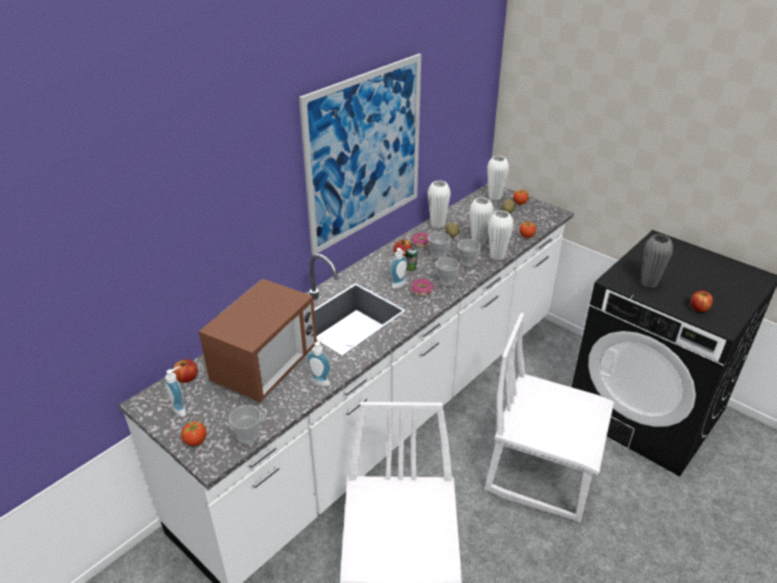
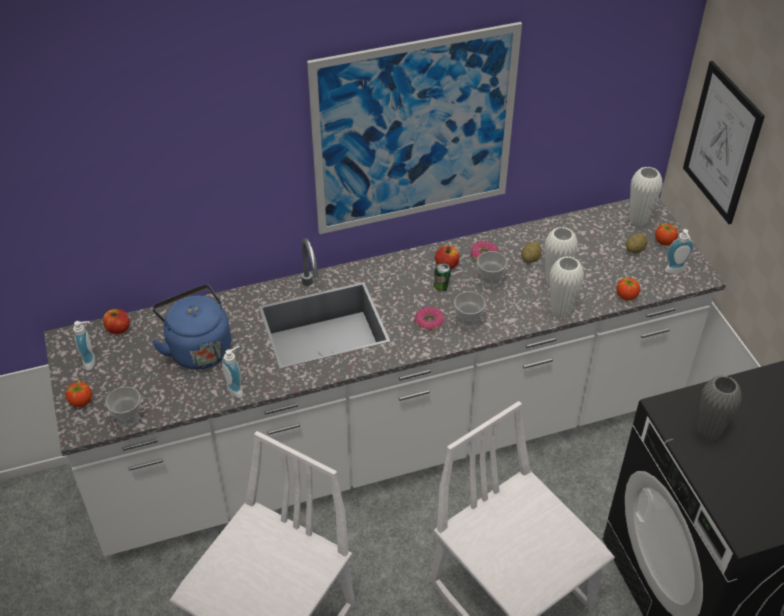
camera: 30 degrees right, 10 degrees up
microwave [199,279,317,402] -> blue kettle [152,285,231,369]
soap dispenser [390,248,407,289] -> soap dispenser moved to [665,229,694,274]
white vase [427,180,451,227] -> none
cup [457,239,481,267] -> none
apple [691,290,713,312] -> none
none -> picture [683,61,765,224]

